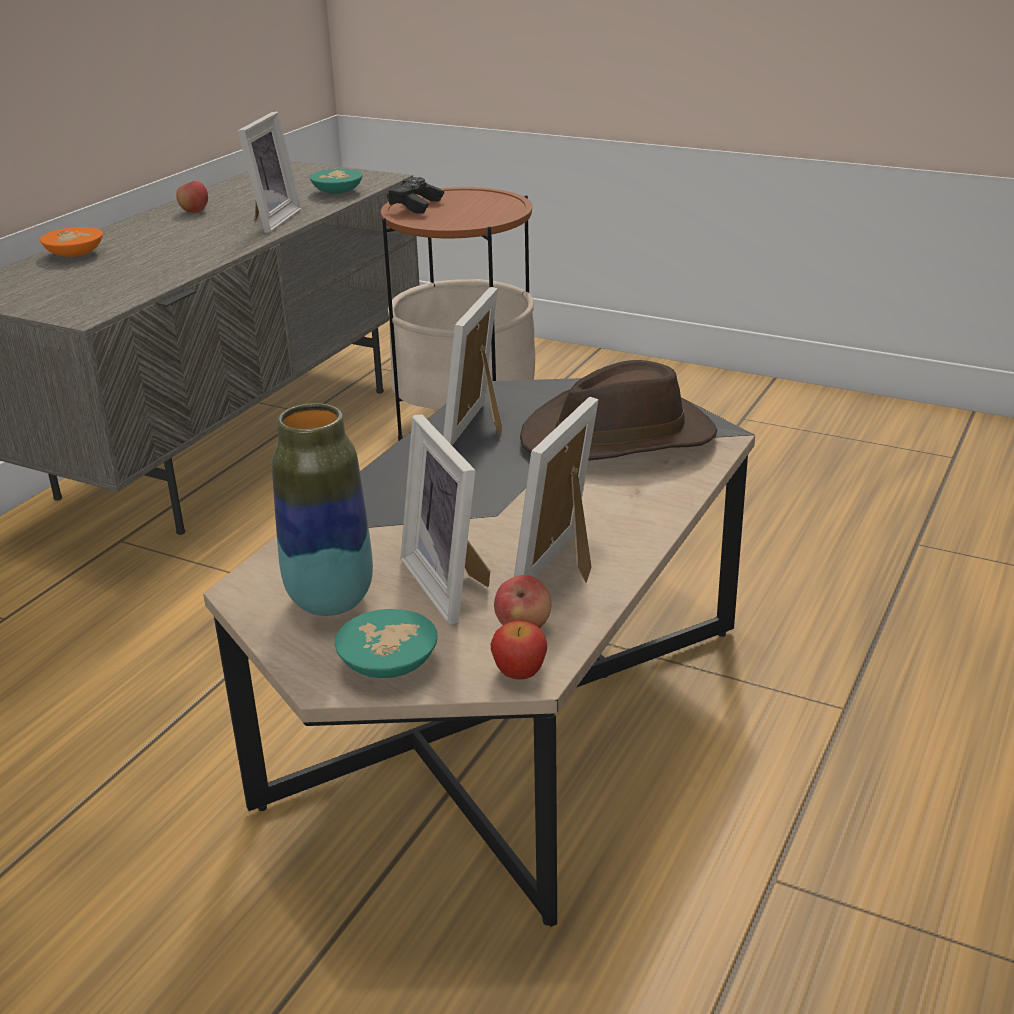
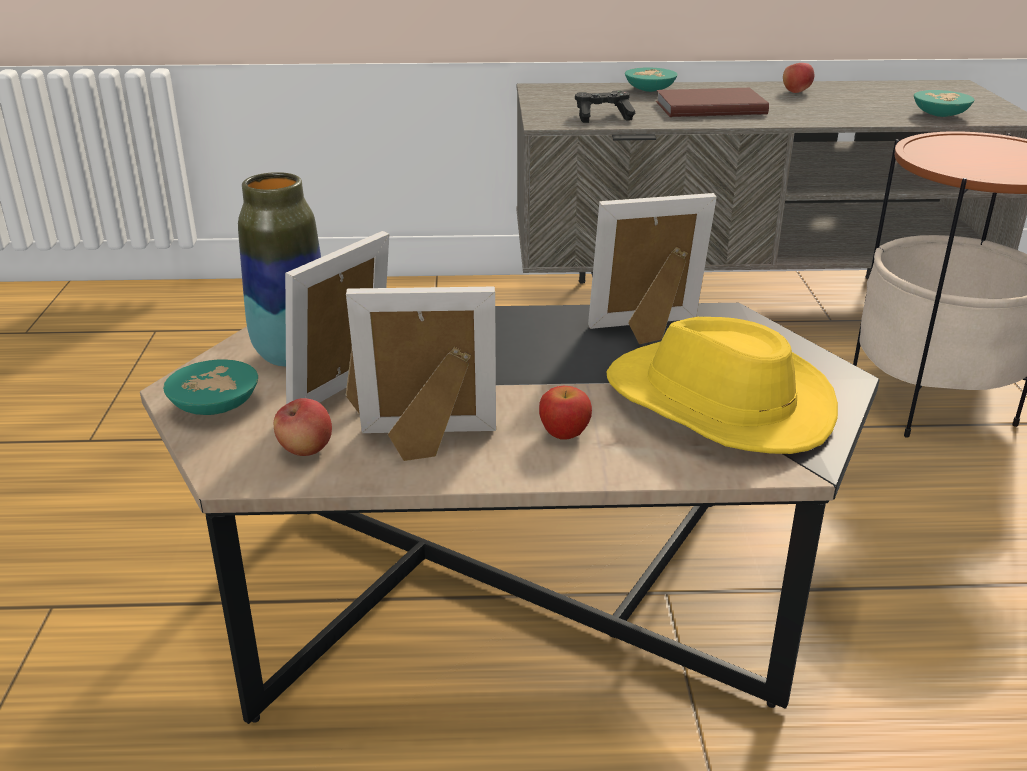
camera: 60 degrees right, 0 degrees up
orange bowl [40,227,103,257] -> turquoise bowl [625,67,678,92]
picture frame [238,111,302,233] -> none
black game controller [386,177,444,214] -> black game controller moved to [575,91,636,123]
apple [490,621,547,680] -> apple moved to [539,385,592,440]
brown hat [520,360,717,461] -> yellow hat [606,317,838,454]
none -> brown book [656,88,769,117]

